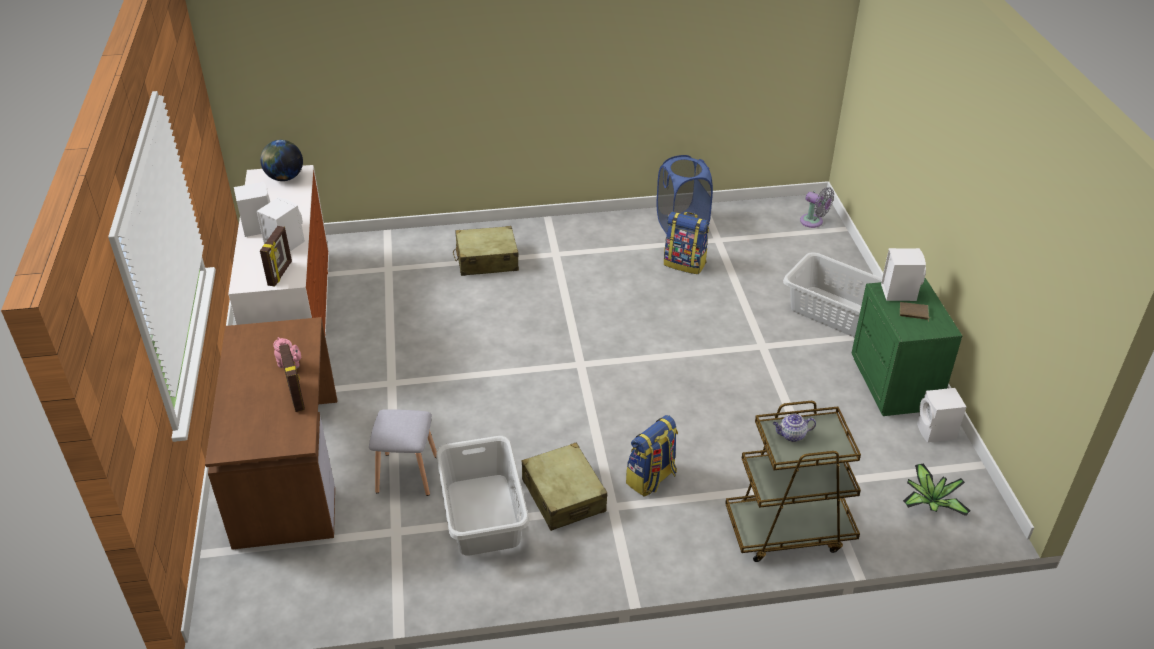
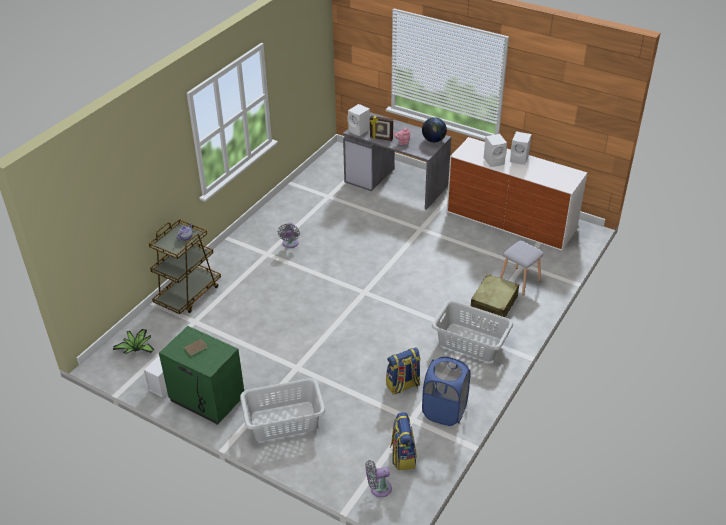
camera: 130 degrees right, 0 degrees up
brown desk [205,317,337,550] -> grey desk [343,112,451,210]
globe [260,140,303,181] -> globe moved to [422,117,447,142]
picture frame [260,226,292,287] -> none
grey stool [369,409,437,496] -> grey stool moved to [500,241,544,295]
grey laundry basket [436,436,529,555] -> grey laundry basket moved to [432,301,513,362]
beige suitcase [522,442,607,531] -> grey fan [278,222,300,248]
backpack [626,415,678,496] -> backpack moved to [390,412,417,470]
white speaker [881,248,926,301] -> white speaker moved to [347,104,370,136]

